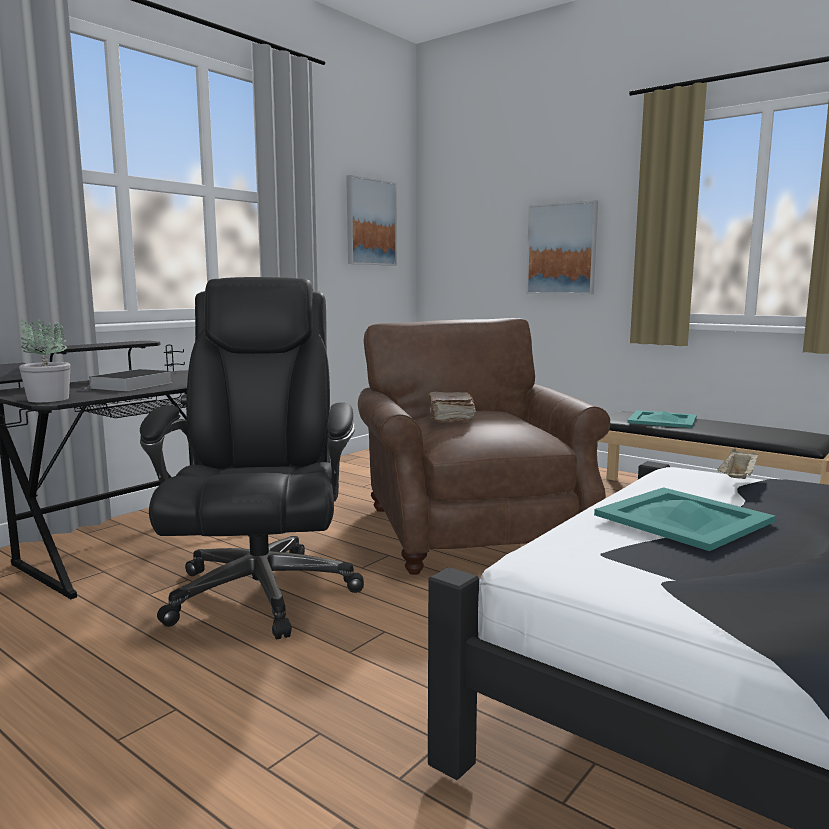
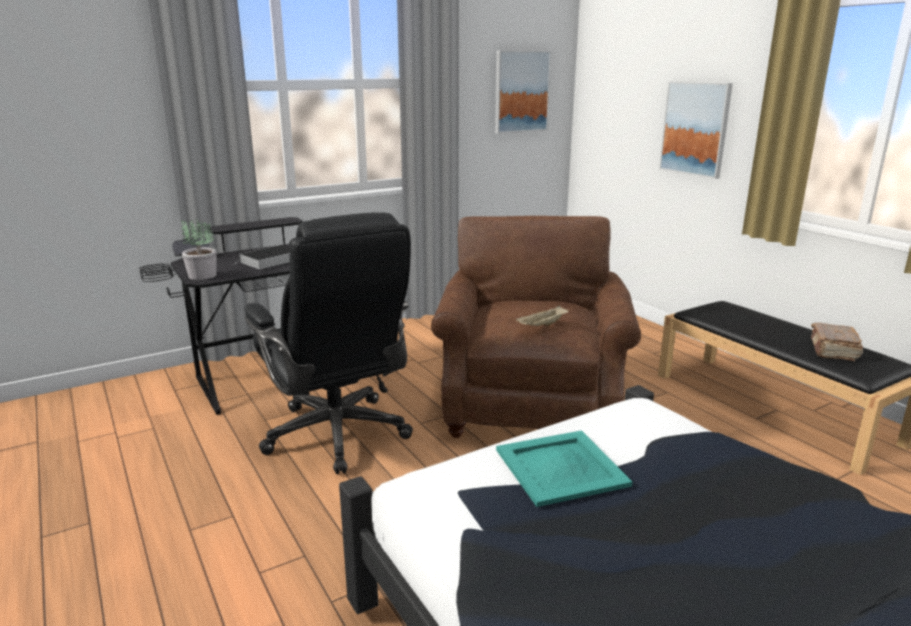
camera: 20 degrees right, 10 degrees up
black office chair [140,277,364,640] -> black office chair turned 135 degrees clockwise [244,212,413,474]
brown book [428,392,475,422] -> brown book moved to [811,323,863,361]
turquoise tray [627,410,697,428] -> none
beige tray [717,449,758,479] -> beige tray moved to [516,306,569,326]

